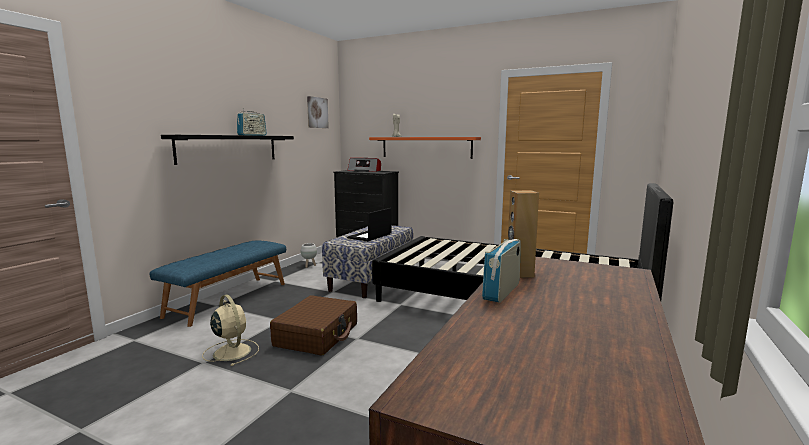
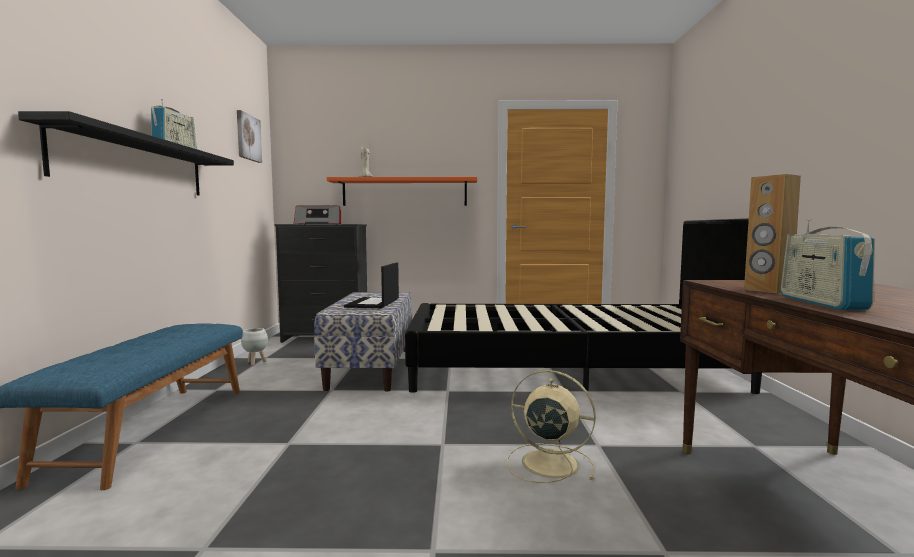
camera: 25 degrees left, 5 degrees down
beige fan [202,295,259,366] -> beige fan moved to [507,370,596,483]
brown suitcase [270,295,357,356] -> none

